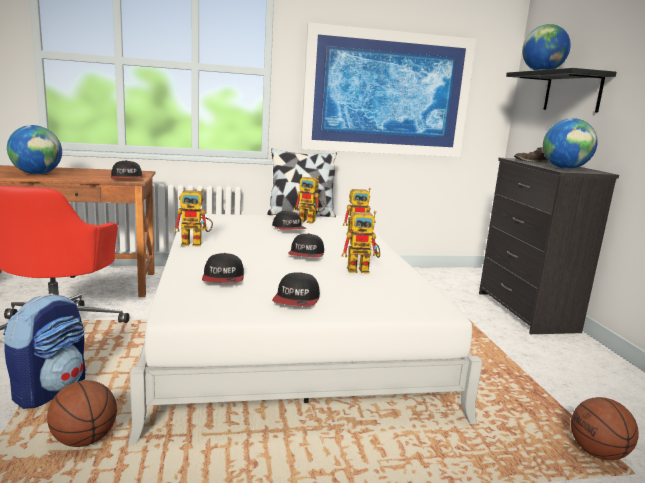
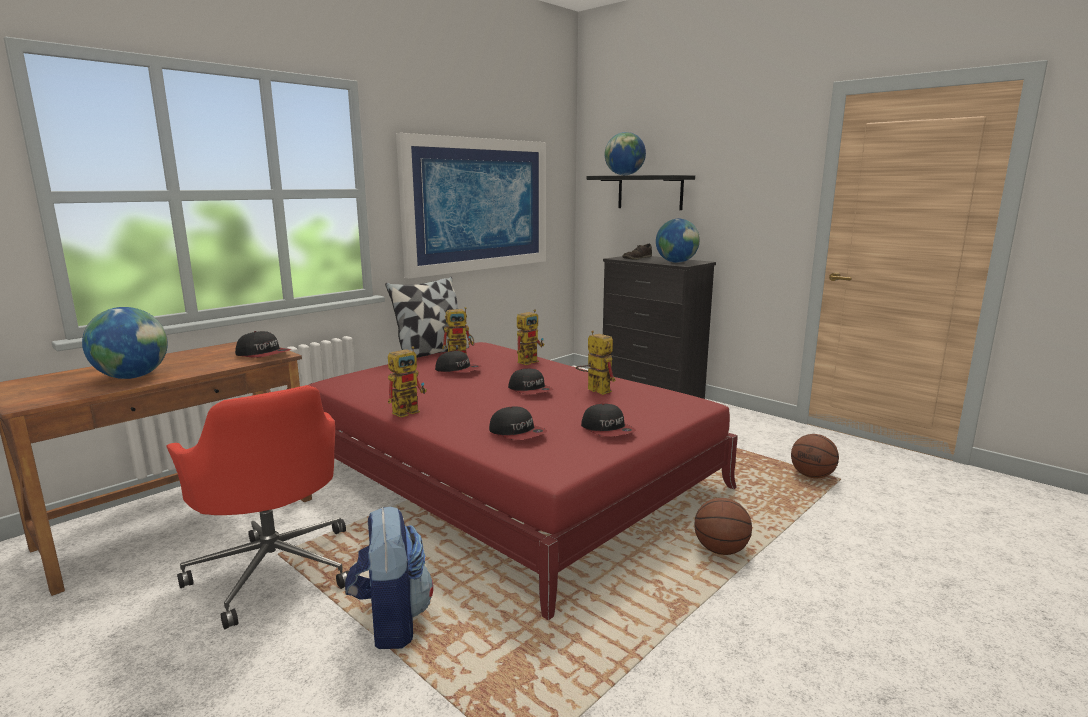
camera: 35 degrees left, 0 degrees up
basketball [47,380,117,447] -> basketball moved to [694,498,752,555]
white bed [128,214,483,444] -> red bed [309,342,738,620]
toy robot [341,211,380,273] -> toy robot turned 90 degrees counterclockwise [576,331,616,395]

